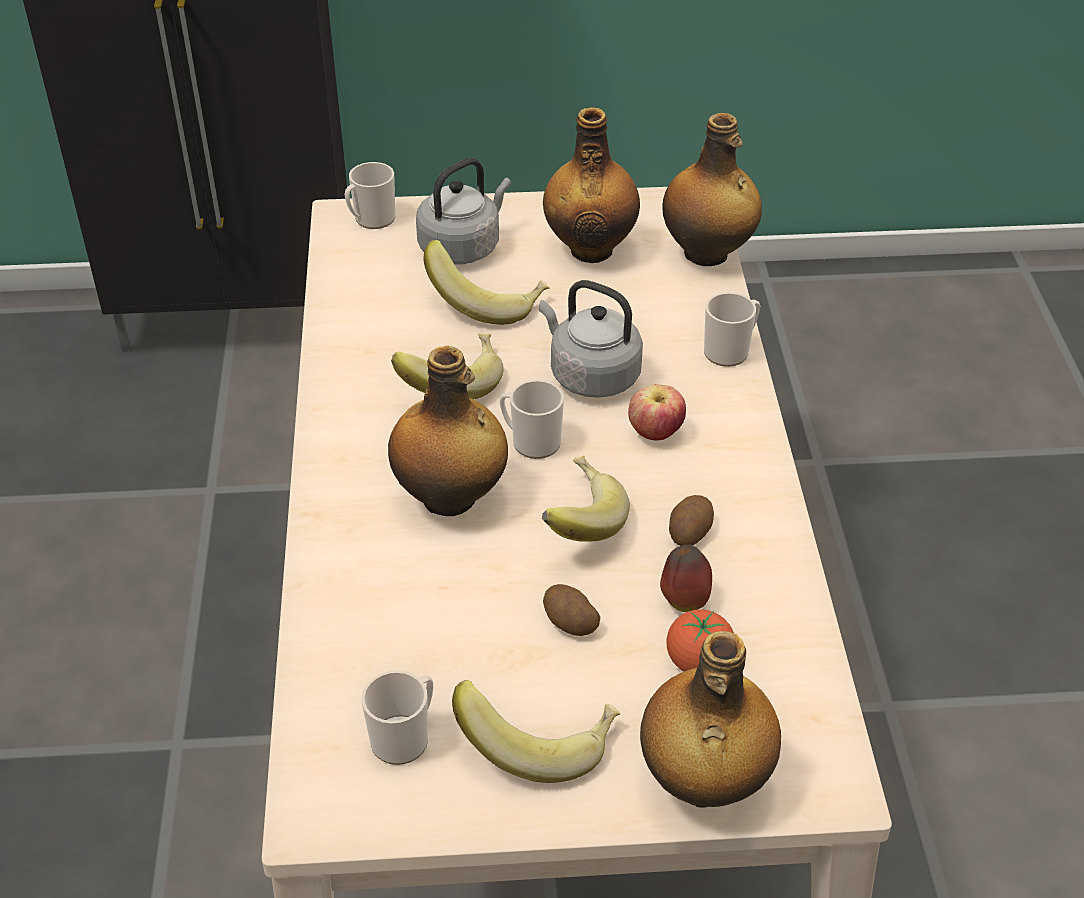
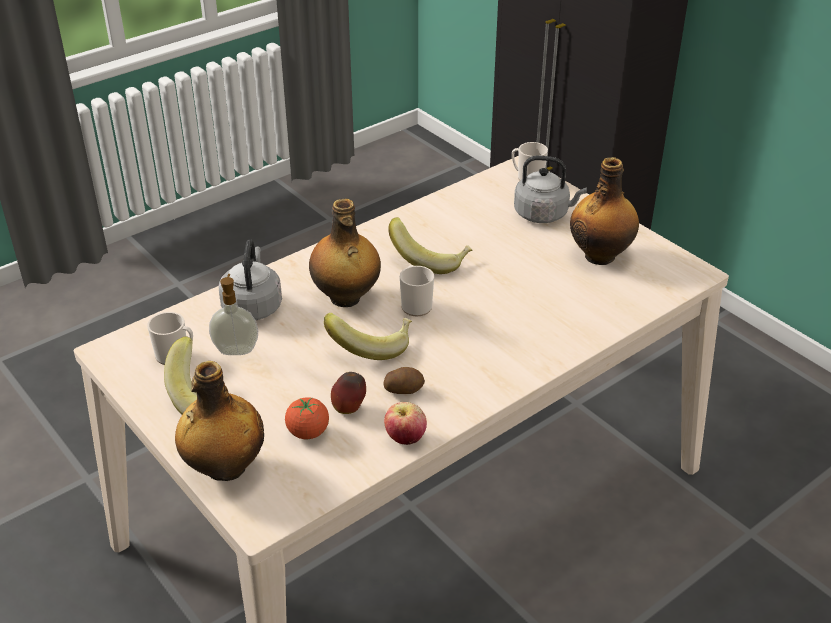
camera: 55 degrees right, 5 degrees down
banana [423,240,550,325] -> none
grey kettle [539,280,643,398] -> grey kettle moved to [219,239,282,320]
potato [543,584,600,636] -> none
apple [628,384,686,440] -> apple moved to [384,402,427,445]
bottle [662,113,762,266] -> none
mug [704,292,760,367] -> none
none -> soap dispenser [209,274,258,355]

